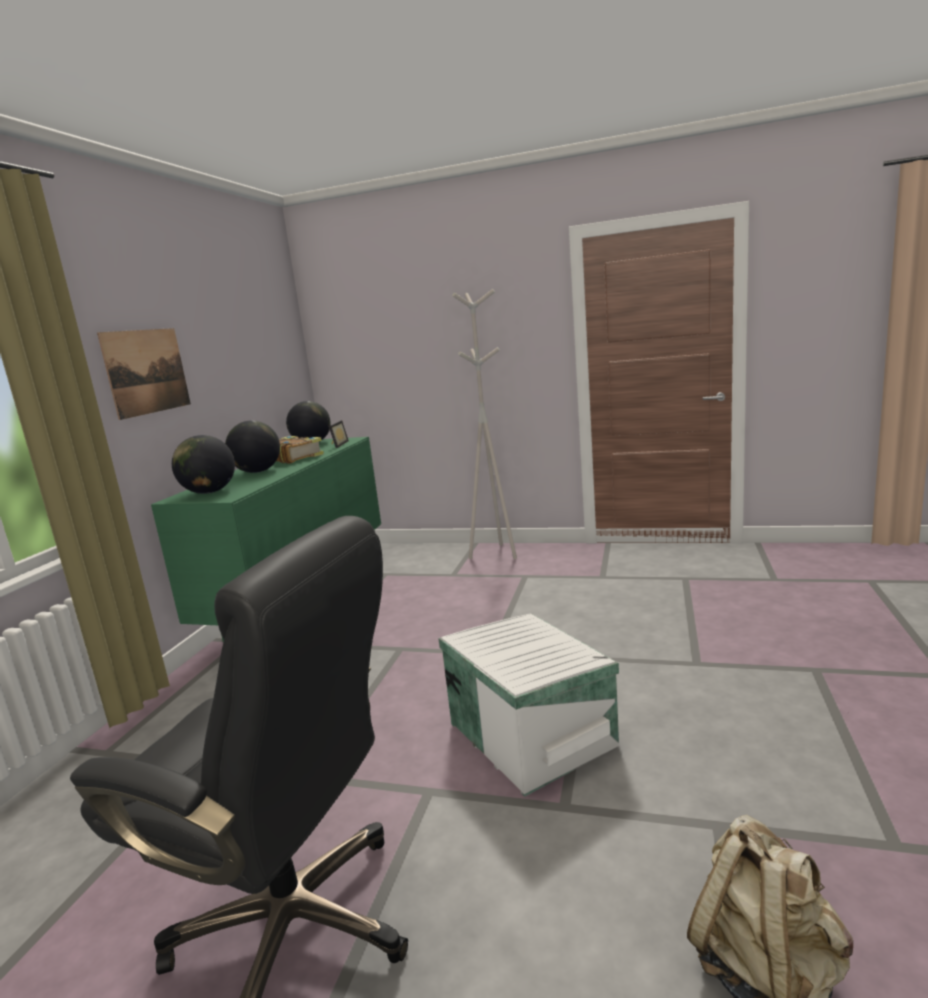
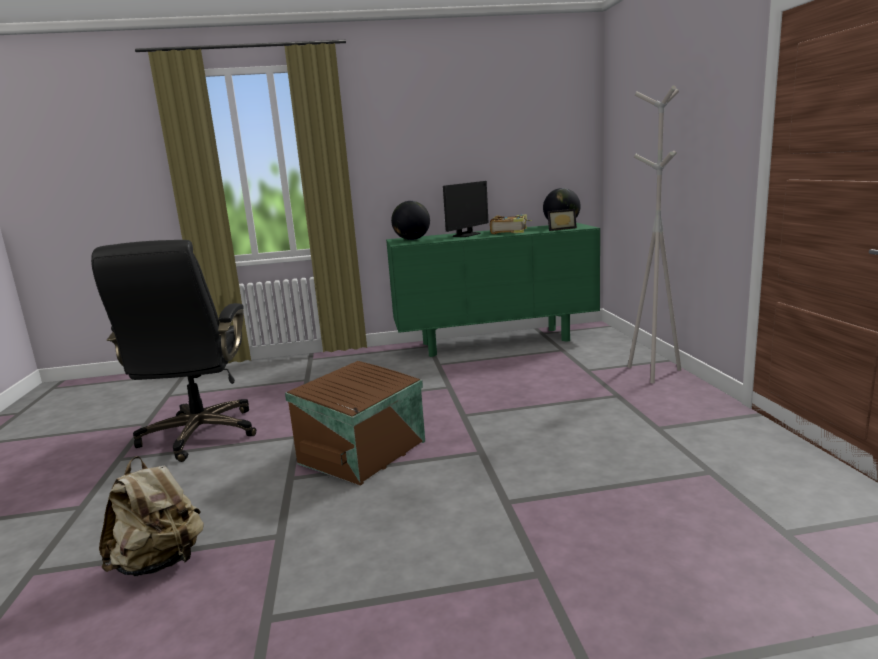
camera: 65 degrees right, 0 degrees up
picture [97,328,191,420] -> none
globe [225,420,280,473] -> monitor [443,181,488,237]
white storage box [438,613,619,797] -> brown storage box [285,361,425,486]

